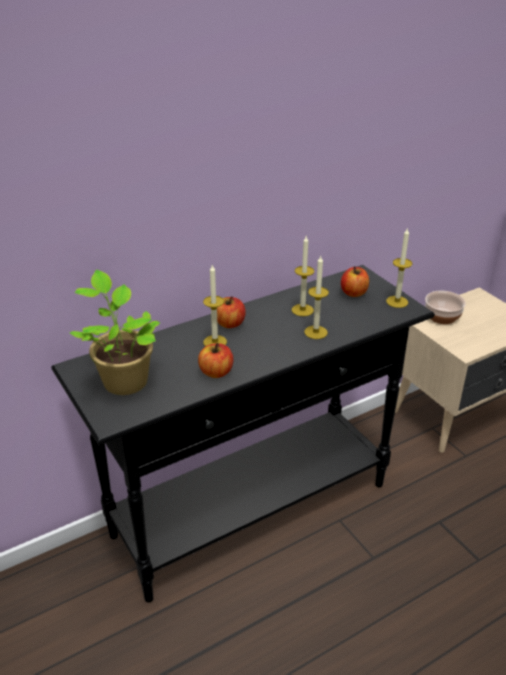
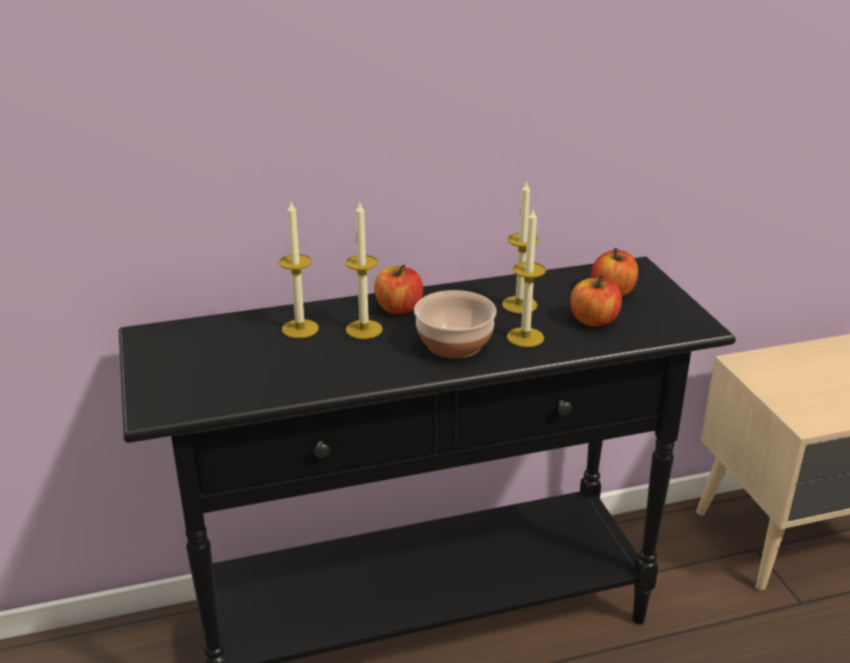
camera: 15 degrees right, 5 degrees down
potted plant [70,270,160,395] -> none
apple [198,343,233,378] -> apple moved to [570,275,622,327]
candle [386,227,412,308] -> candle moved to [279,202,319,338]
bowl [425,291,466,324] -> bowl moved to [414,290,497,359]

